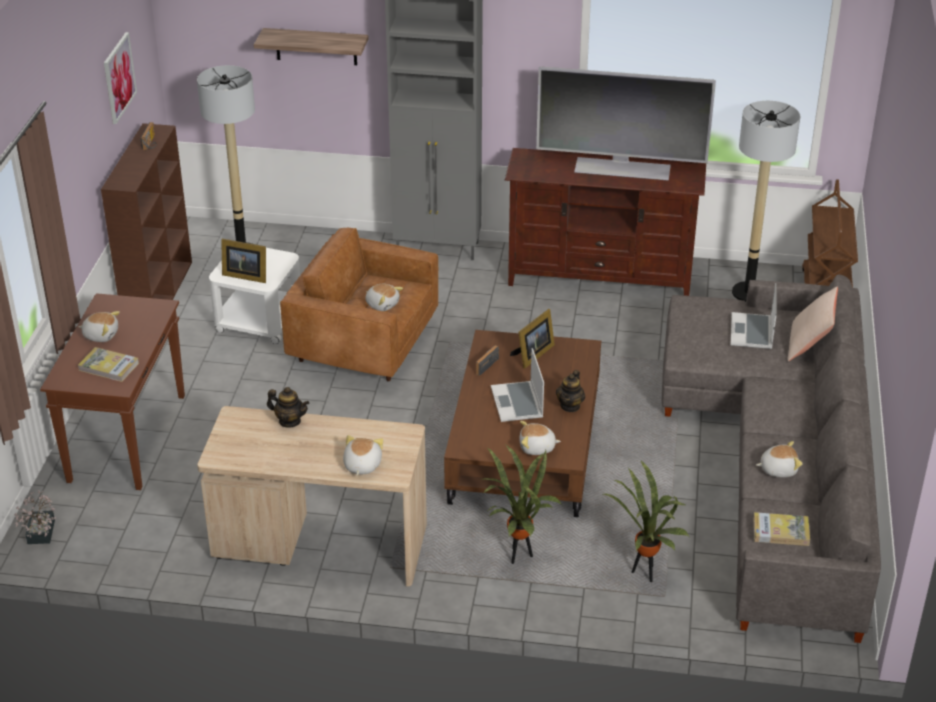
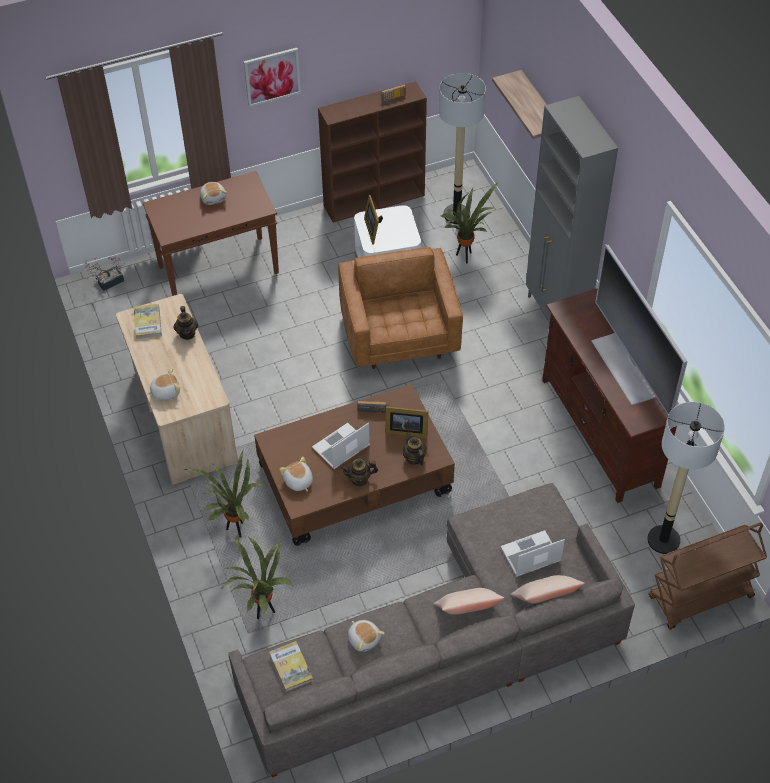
camera: 60 degrees right, 15 degrees up
book [78,347,139,382] -> book moved to [134,304,162,339]
picture [104,32,137,124] -> picture moved to [244,48,301,107]
plush toy [365,284,403,311] -> none
none -> teapot [403,431,426,466]
none -> beige pillow [434,588,504,615]
none -> potted plant [441,182,499,263]

